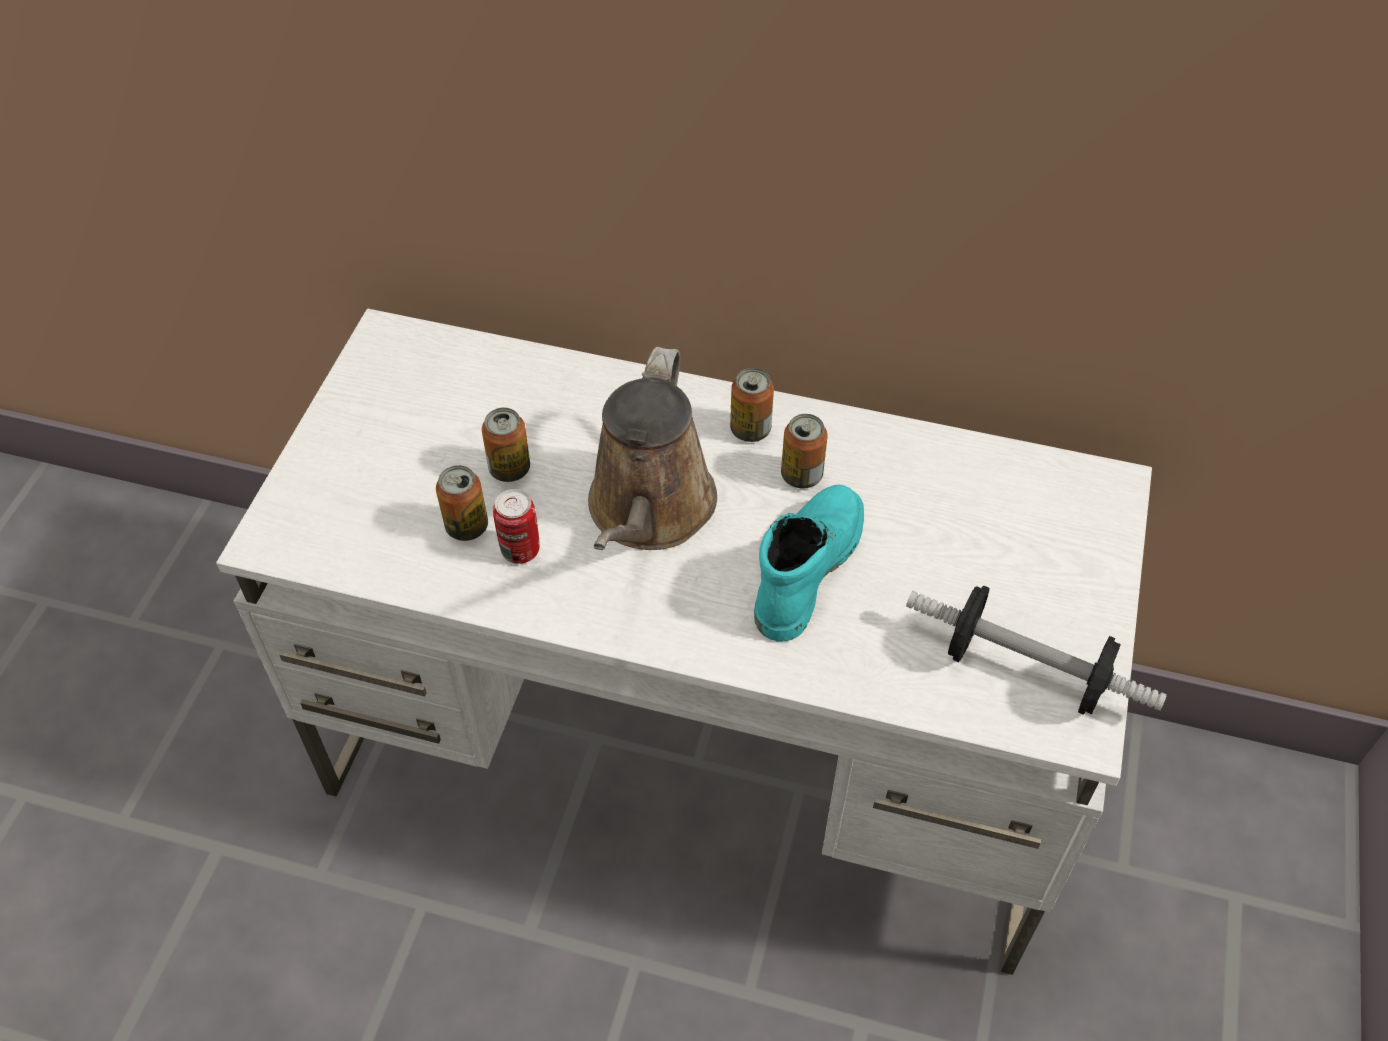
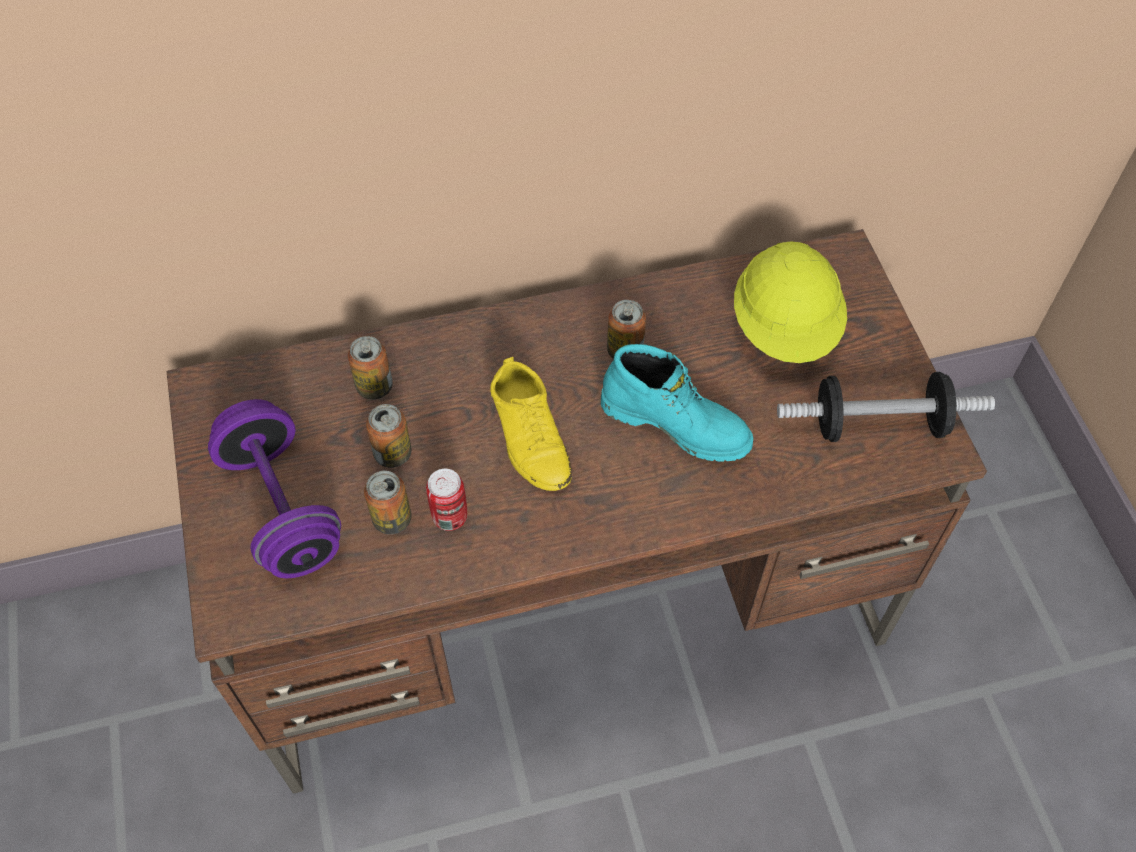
camera: 30 degrees left, 5 degrees up
white desk [216,309,1152,975] -> brown desk [167,229,987,794]
brown watering can [588,347,717,550] -> yellow shoe [490,357,572,491]
can [730,368,774,442] -> can moved to [348,336,393,400]
turquoise boot [754,485,864,642] -> turquoise boot turned 120 degrees clockwise [601,344,753,462]
none -> purple dumbbell [208,399,341,578]
none -> yellow hard hat [734,242,847,363]

